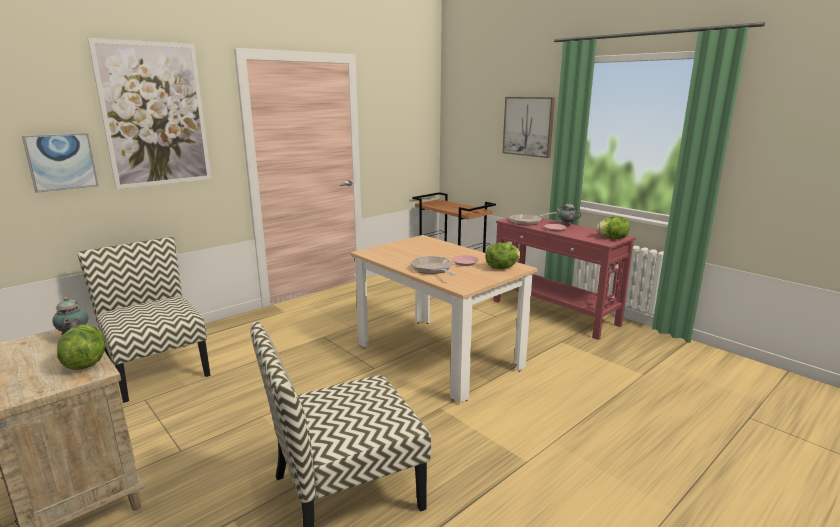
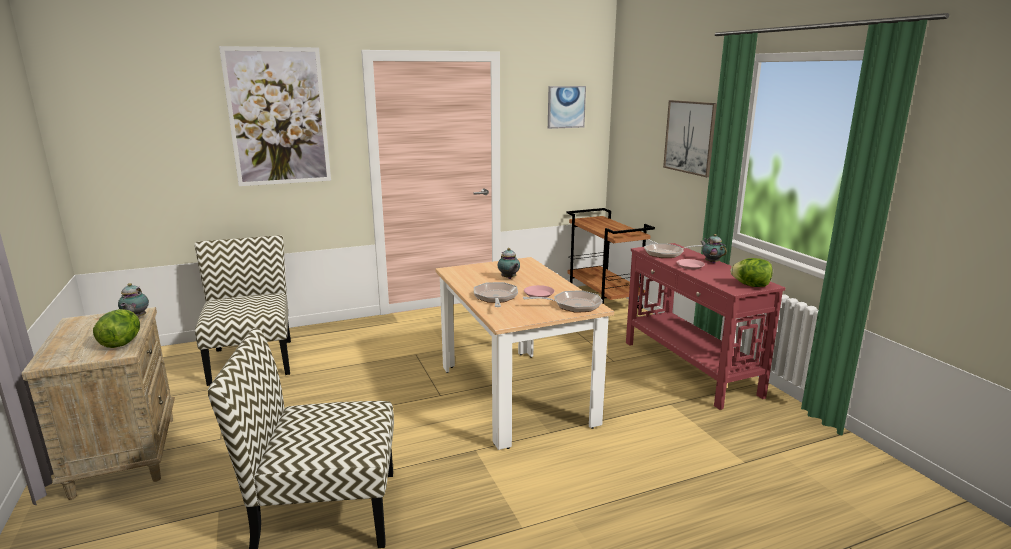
camera: 20 degrees right, 0 degrees up
picture [22,133,98,193] -> picture moved to [548,86,586,129]
lettuce [485,242,521,270] -> frying pan [523,290,603,313]
none -> teapot [498,248,520,279]

